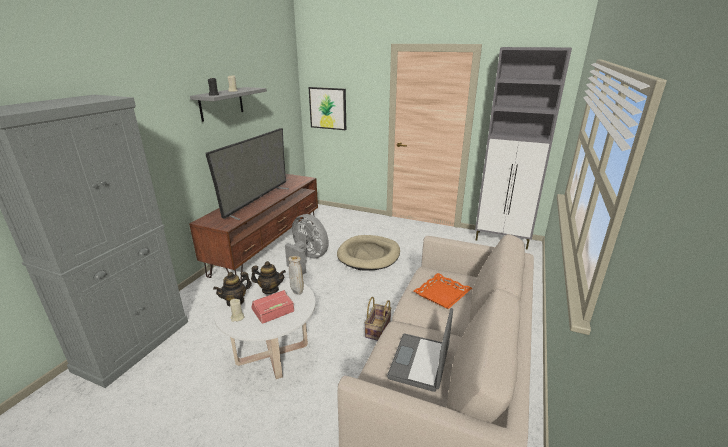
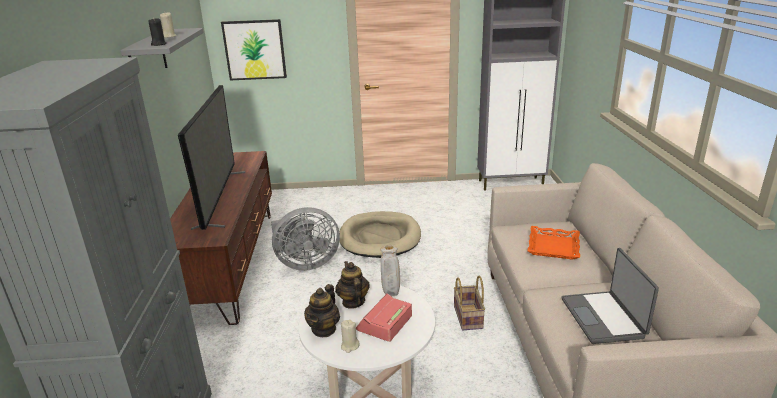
camera: 25 degrees left, 0 degrees up
teapot [251,261,286,294] -> teapot turned 90 degrees counterclockwise [335,261,370,309]
grey fan [285,214,329,274] -> grey fan turned 150 degrees clockwise [271,207,340,271]

